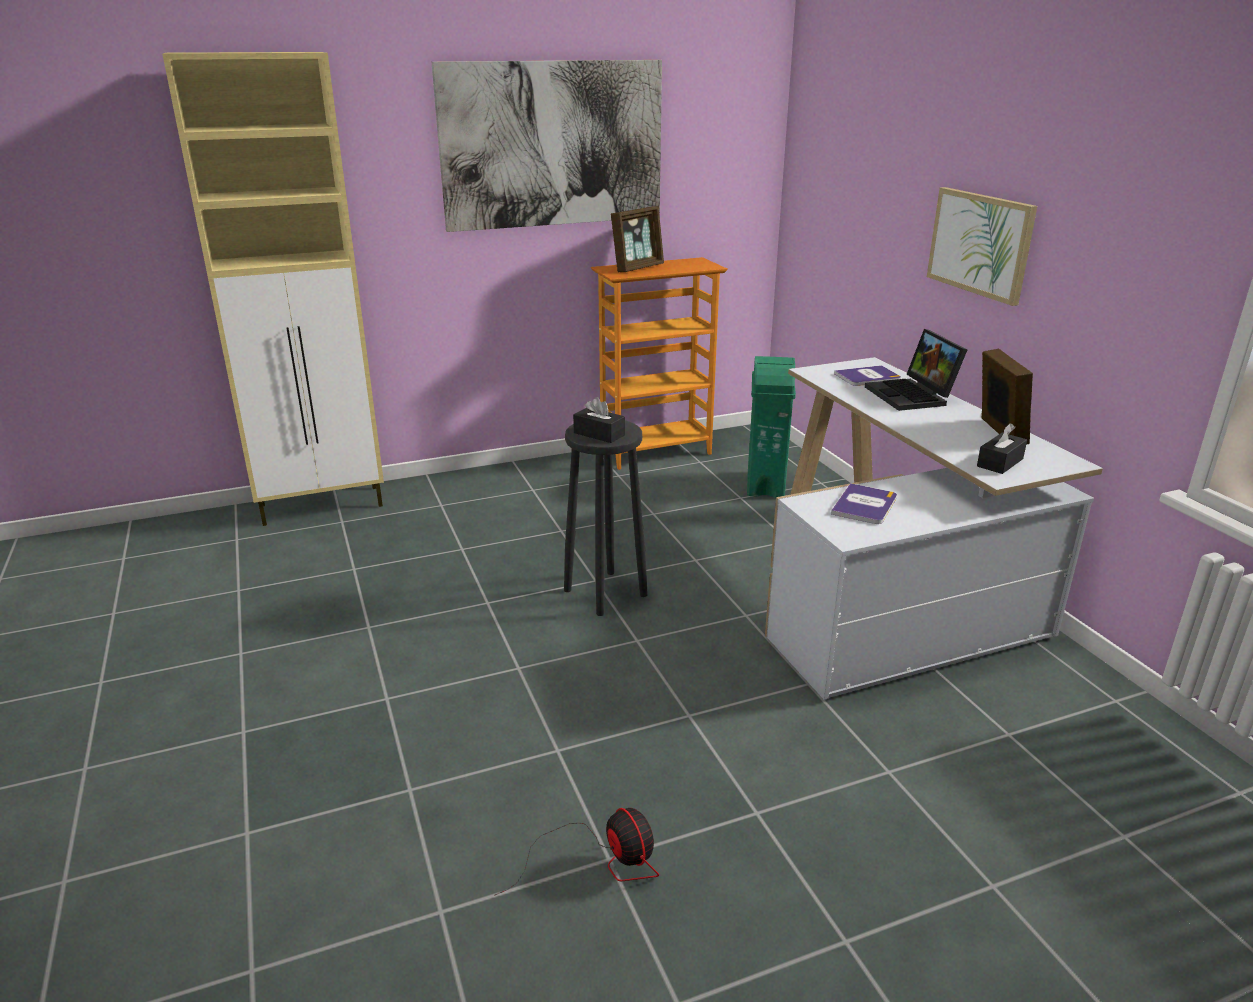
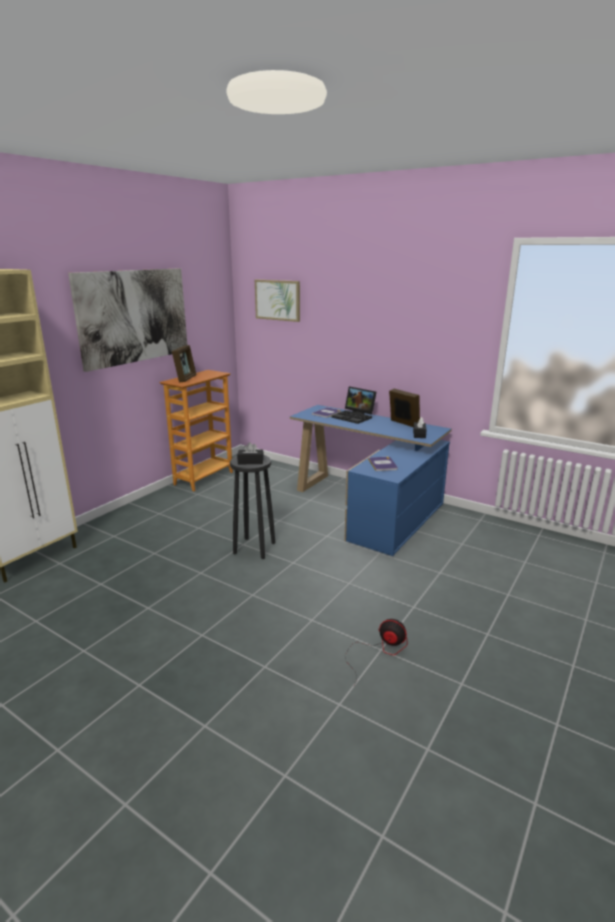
camera: 35 degrees left, 5 degrees down
green trash can [747,356,796,498] -> none
white desk [765,357,1103,700] -> blue desk [290,405,452,556]
picture [927,187,1037,306] -> picture moved to [255,280,300,322]

